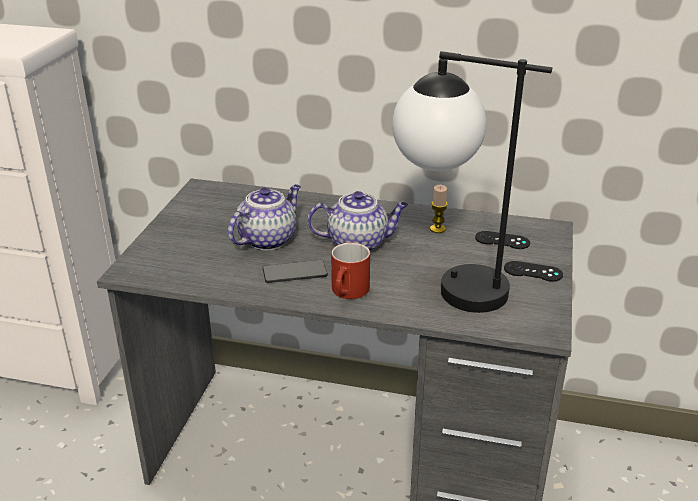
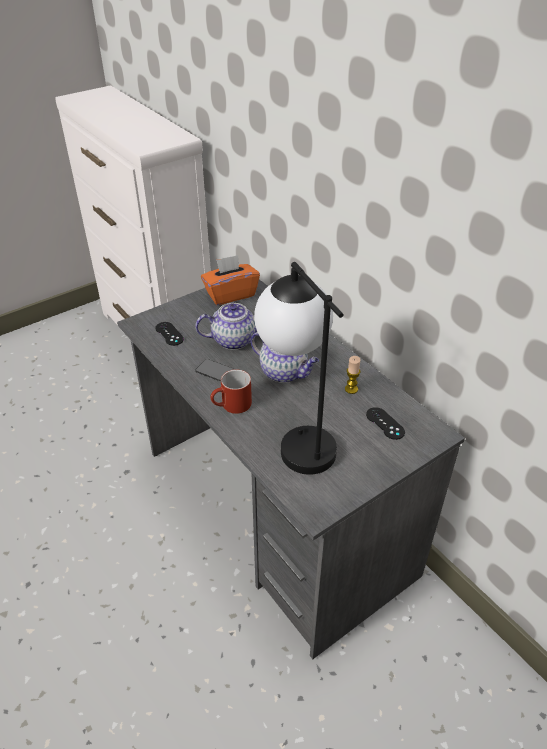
camera: 40 degrees right, 10 degrees up
black game controller [504,261,563,282] -> black game controller moved to [155,322,184,346]
none -> orange tissue box [201,255,260,305]

